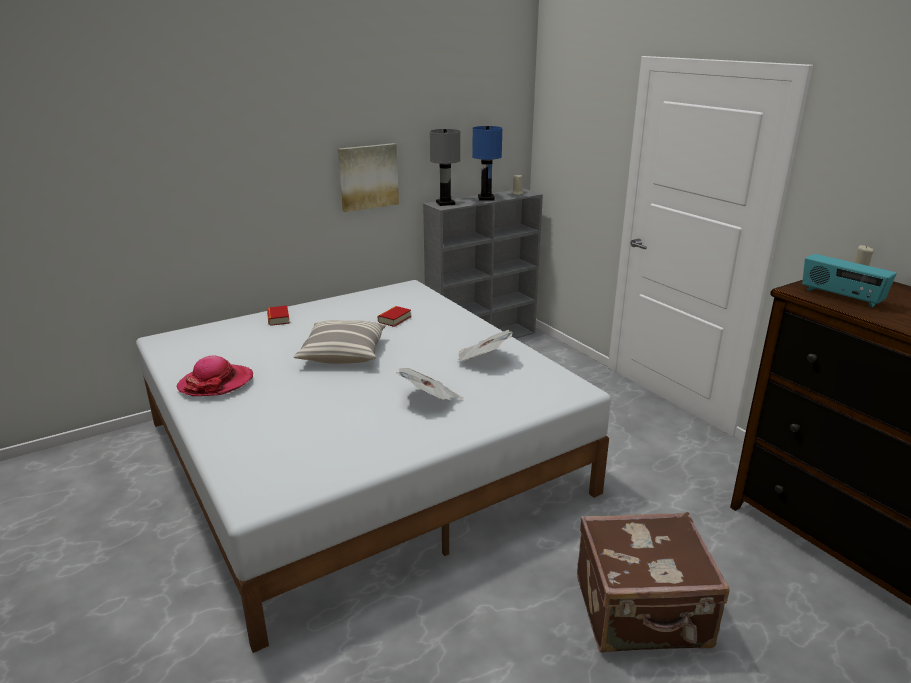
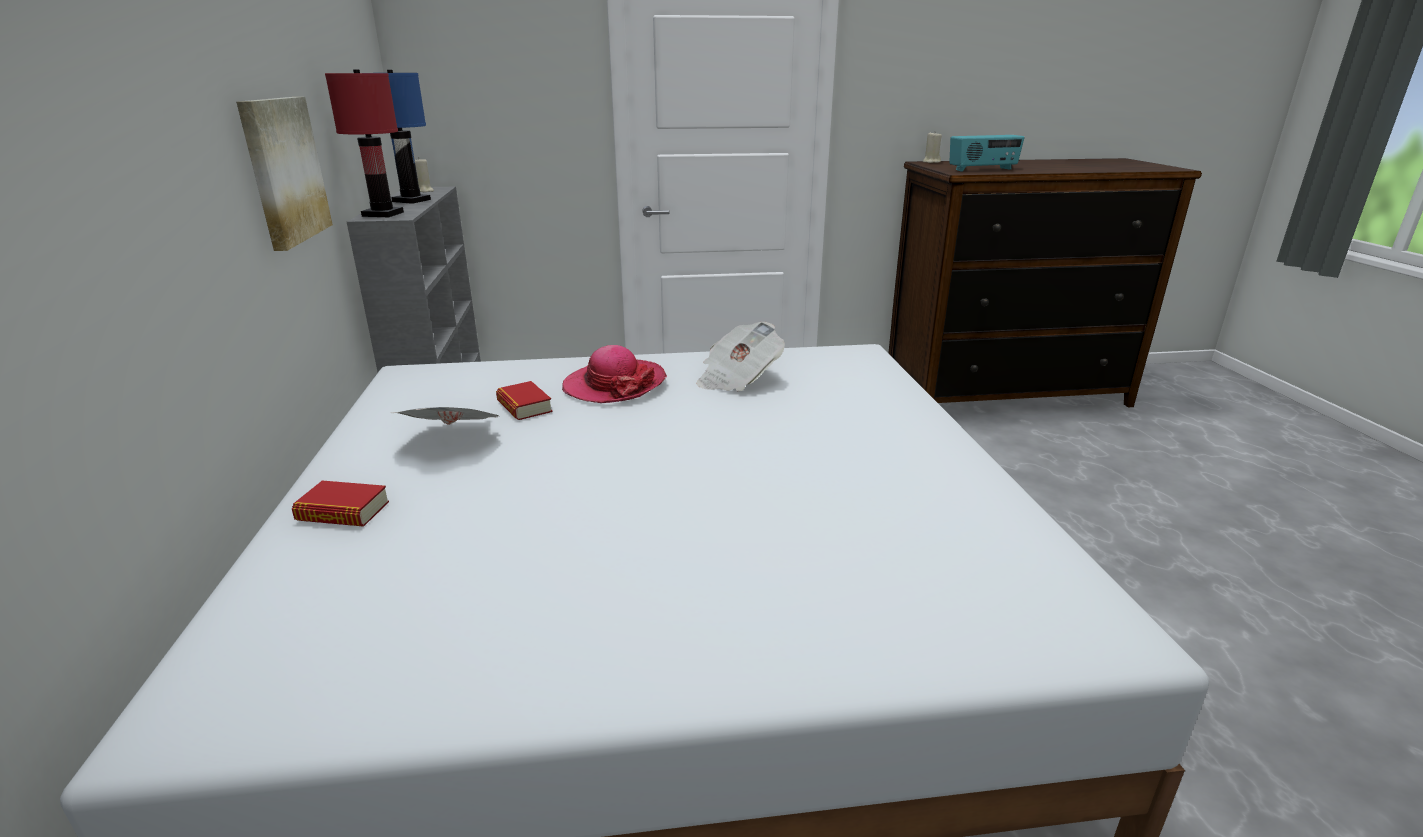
camera: 65 degrees left, 0 degrees up
hat [176,356,253,396] -> hat moved to [562,345,667,403]
pillow [294,320,386,364] -> none
newspaper [396,368,463,401] -> newspaper moved to [392,407,499,425]
grey table lamp [430,129,460,206] -> red table lamp [325,70,404,217]
brown suitcase [577,512,730,653] -> none

